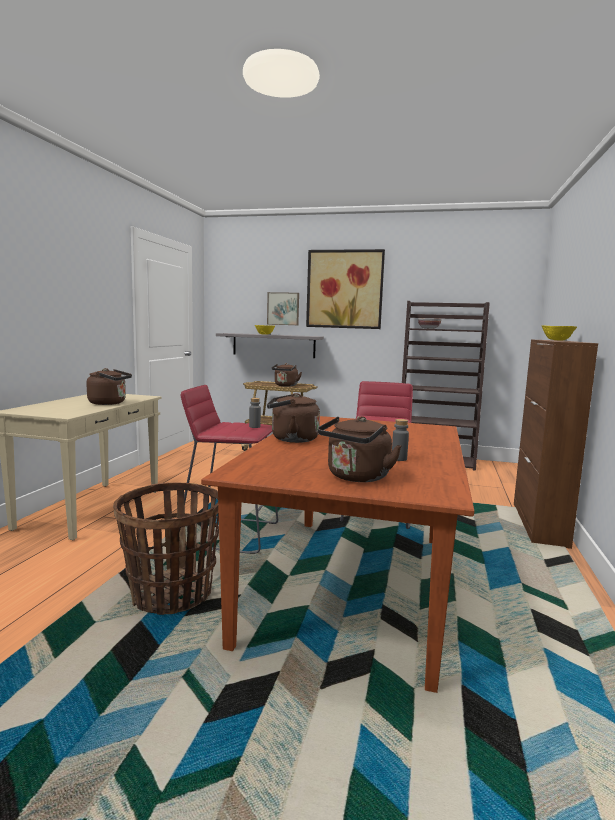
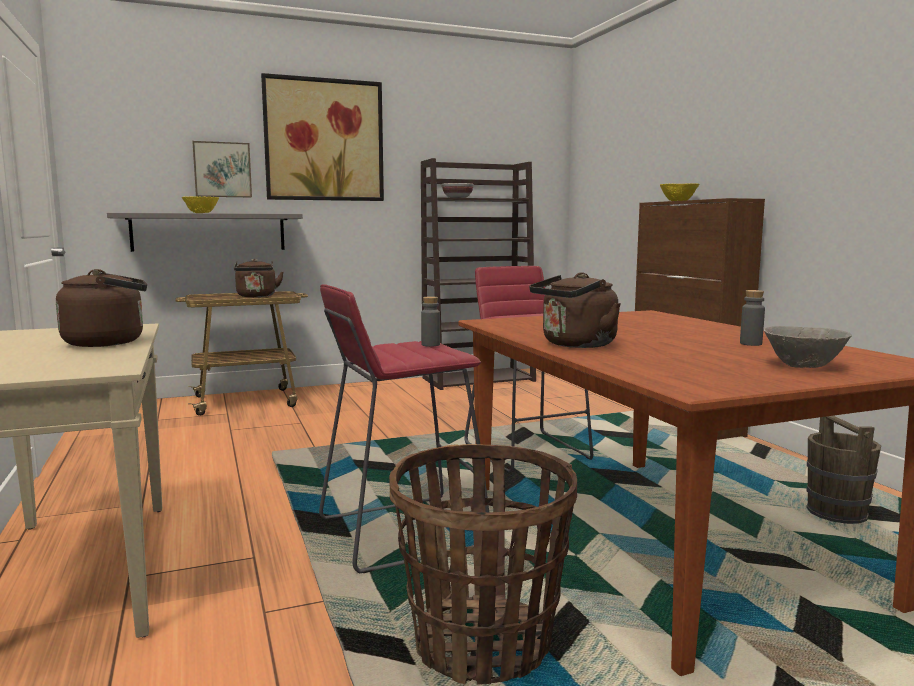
camera: 35 degrees left, 0 degrees up
brown kettle [318,416,402,482] -> grey bowl [763,326,852,368]
none -> brown bucket [807,416,881,524]

